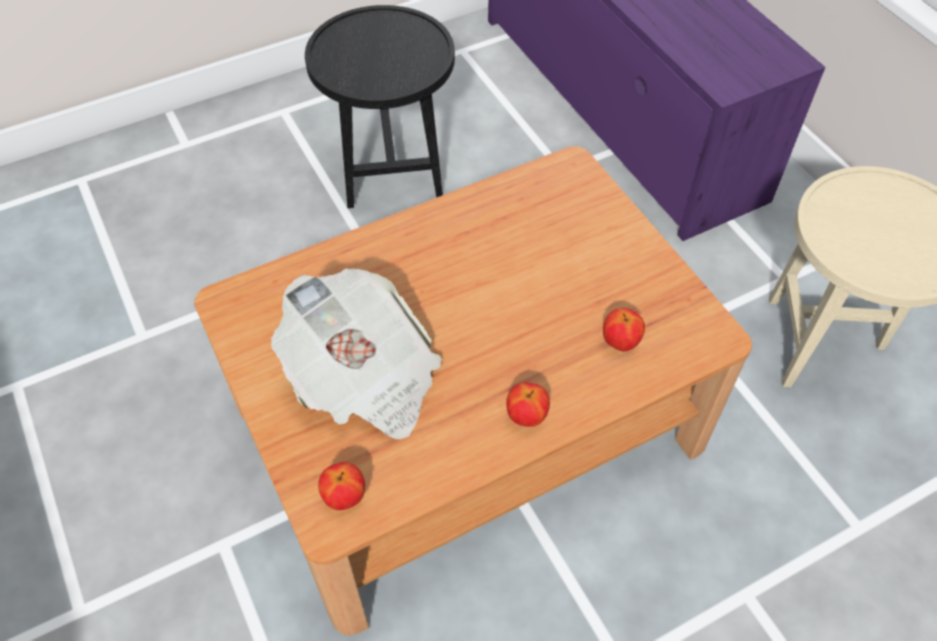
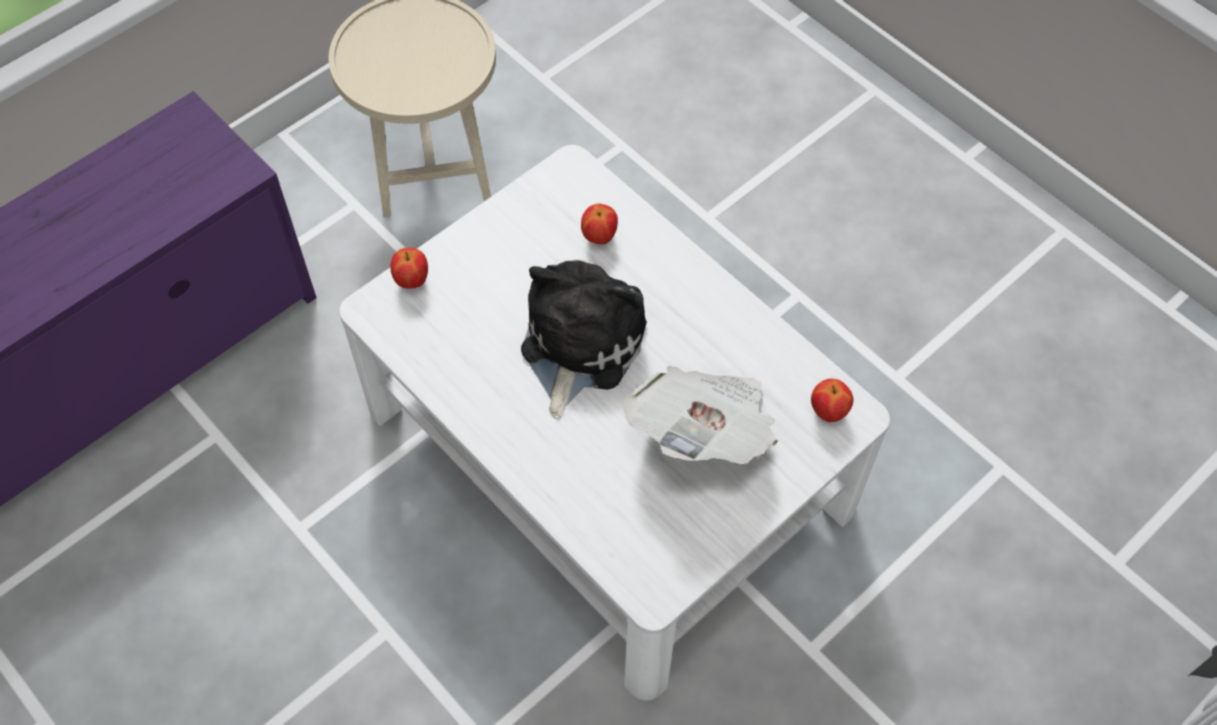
camera: 105 degrees left, 5 degrees up
brown coffee table [194,146,752,636] -> white coffee table [339,145,890,701]
black side table [305,5,455,208] -> none
apple [506,382,550,427] -> apple moved to [390,248,428,289]
none -> plush toy [521,259,647,419]

